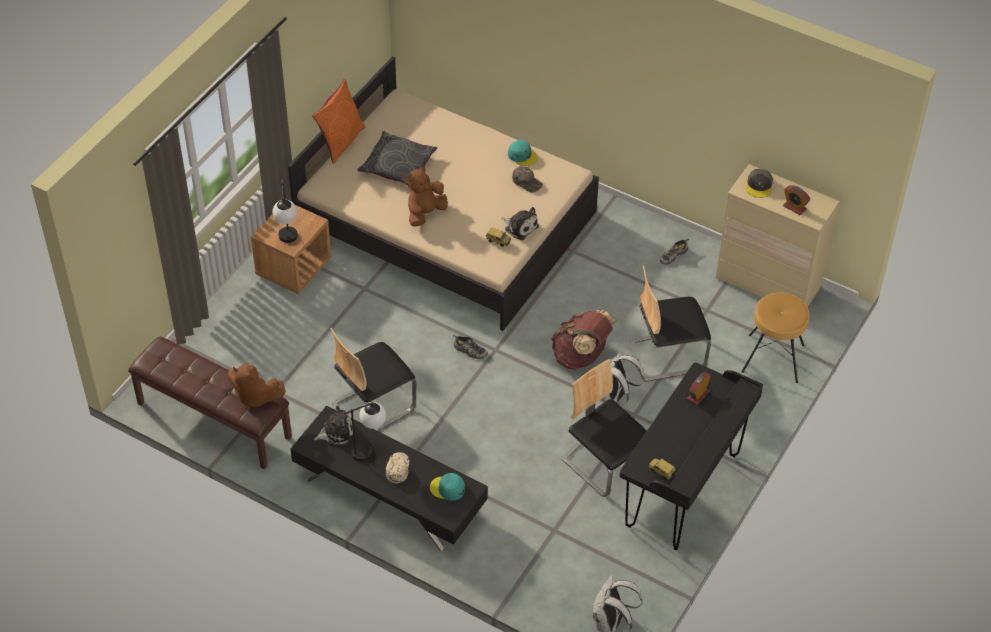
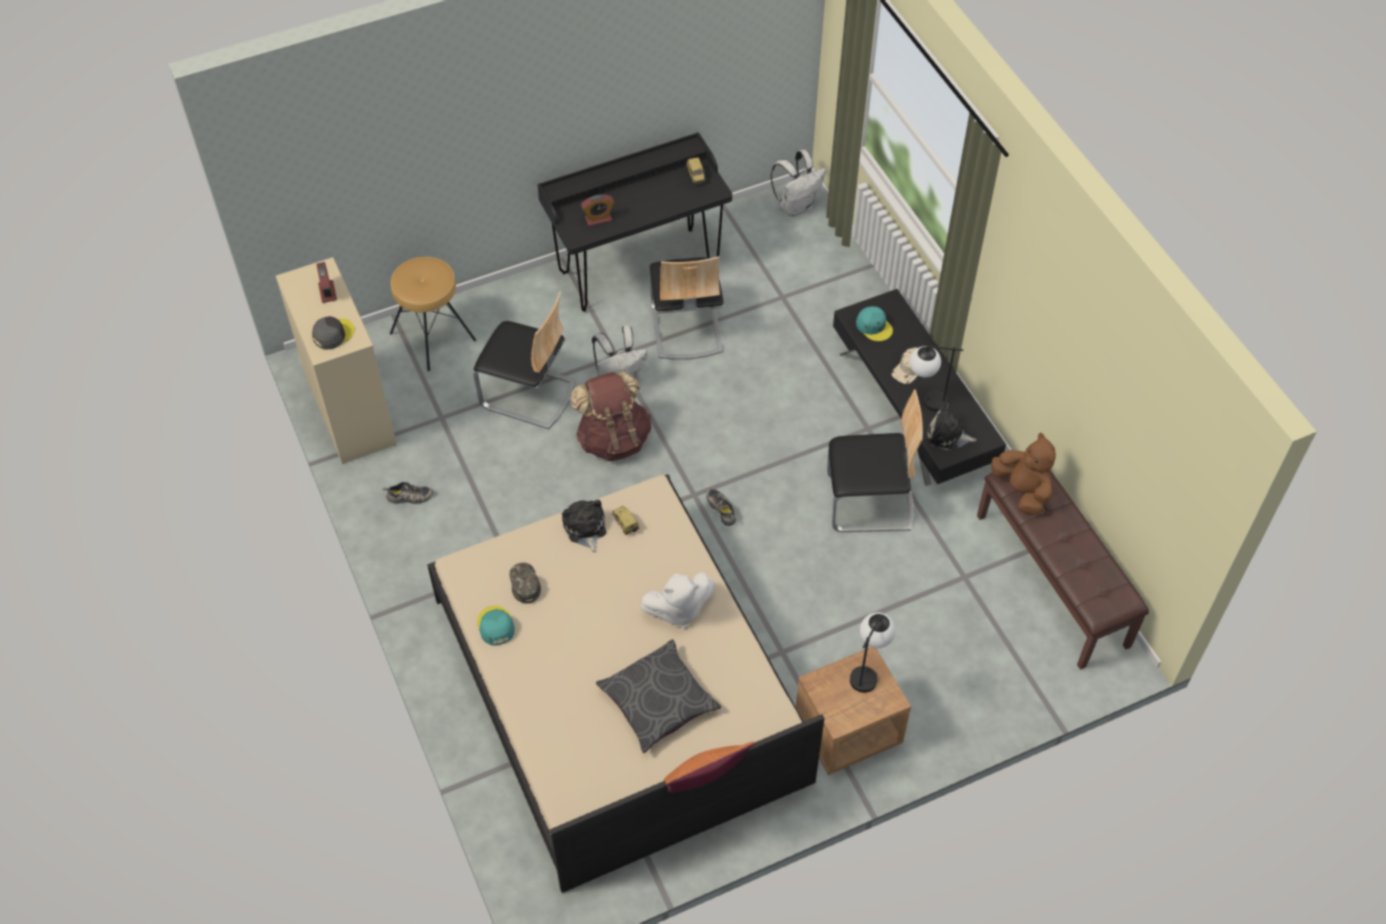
camera: 145 degrees left, 5 degrees up
brown plush toy [407,167,448,227] -> white plush toy [640,572,715,629]

